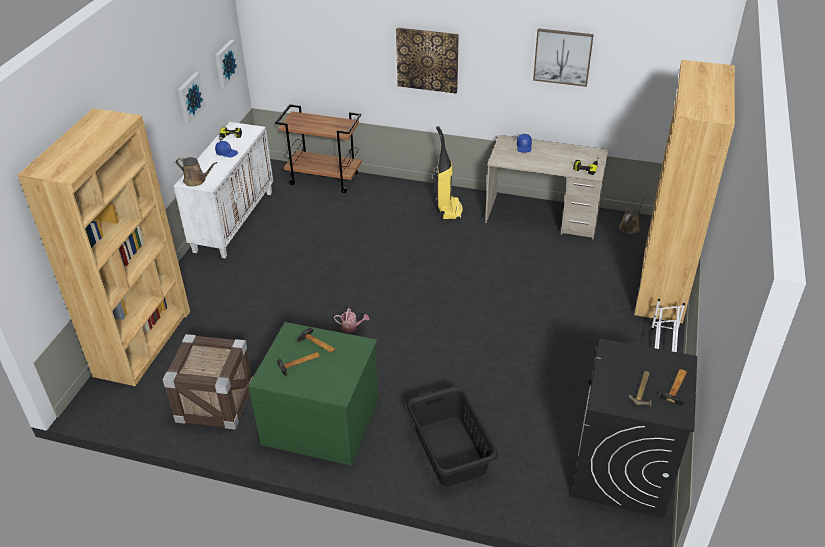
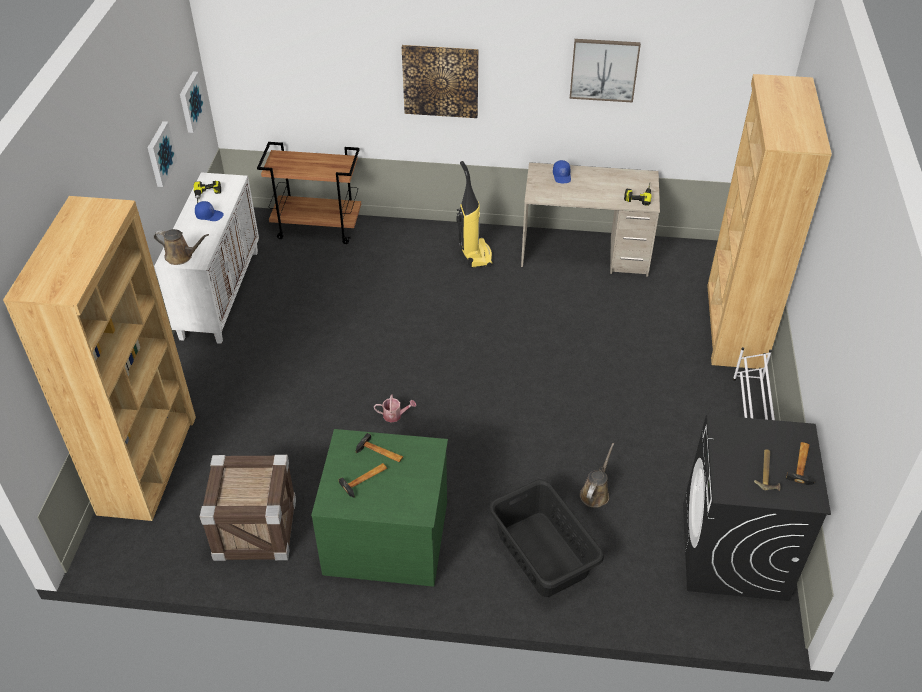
camera: 10 degrees left, 5 degrees up
brown watering can [619,193,647,234] -> brown watering can moved to [580,443,614,508]

